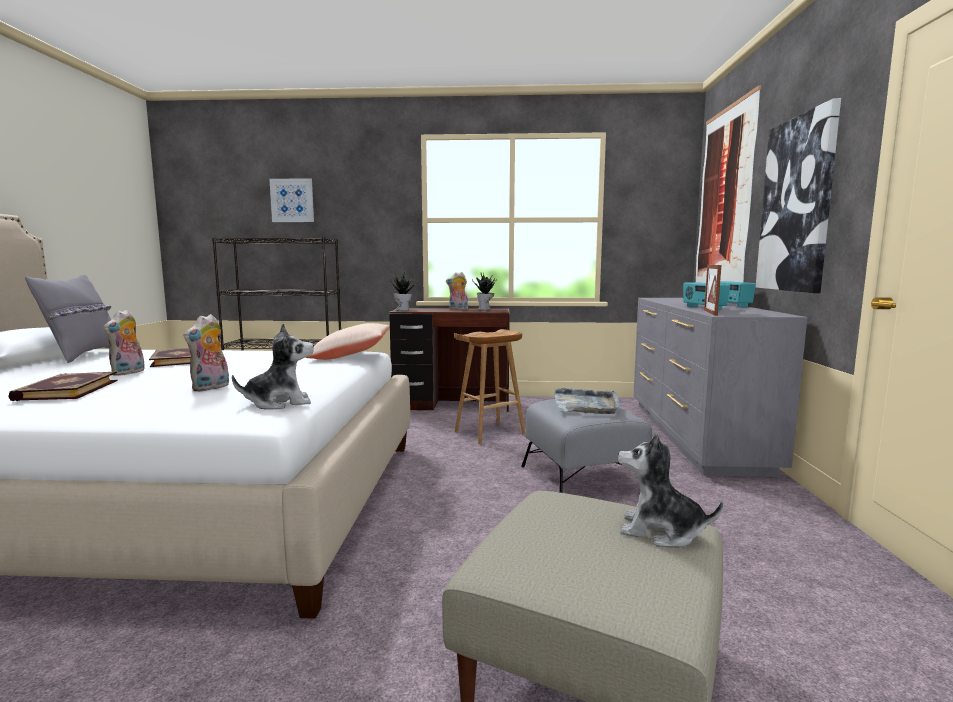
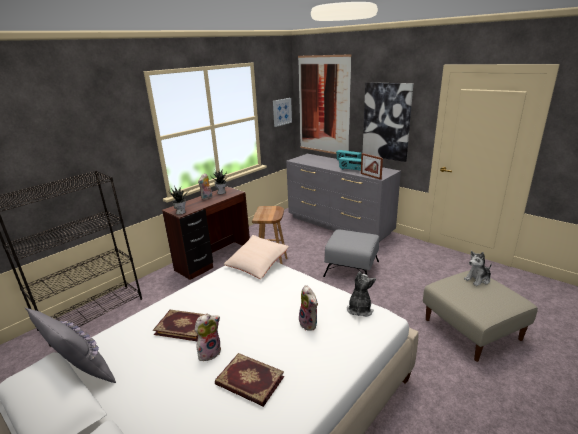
camera: 50 degrees left, 15 degrees up
plush toy [104,310,145,376] -> plush toy turned 90 degrees counterclockwise [195,313,221,361]
picture [269,178,314,222] -> picture moved to [273,98,292,127]
grey tray [554,388,620,414] -> none

